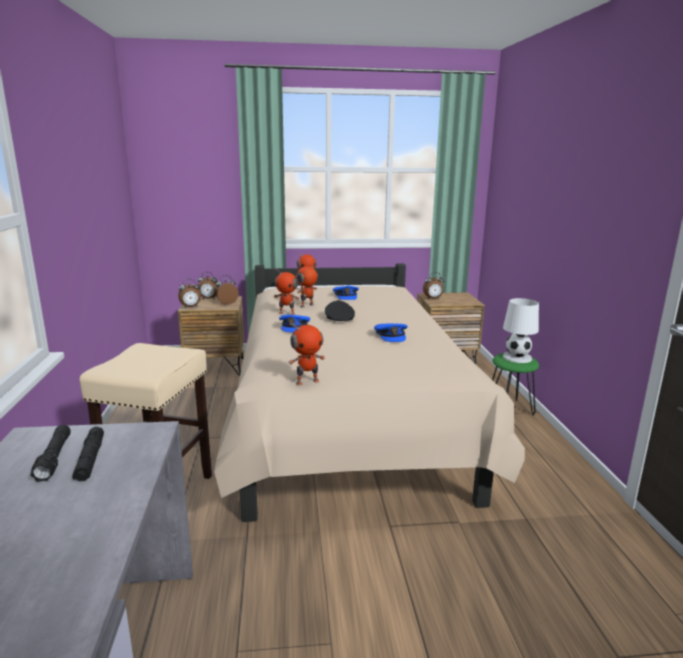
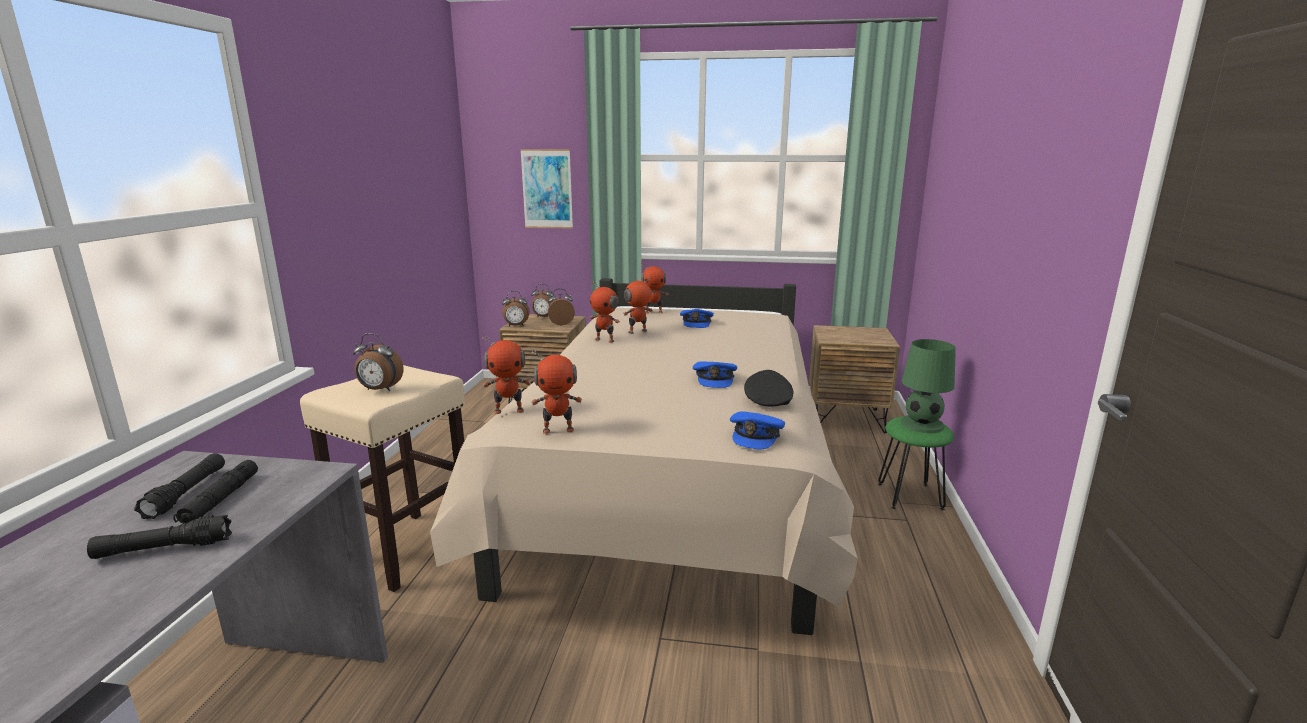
camera: 15 degrees right, 0 degrees up
blue cap [279,315,310,333] -> blue cap moved to [730,411,785,449]
black cap [325,300,355,321] -> black cap moved to [744,370,793,406]
alarm clock [423,272,444,299] -> alarm clock moved to [353,333,403,391]
white table lamp [503,298,539,363] -> green table lamp [901,339,956,433]
none -> black flashlight [87,515,232,559]
none -> toy robot [483,335,531,414]
none -> picture [520,149,573,229]

